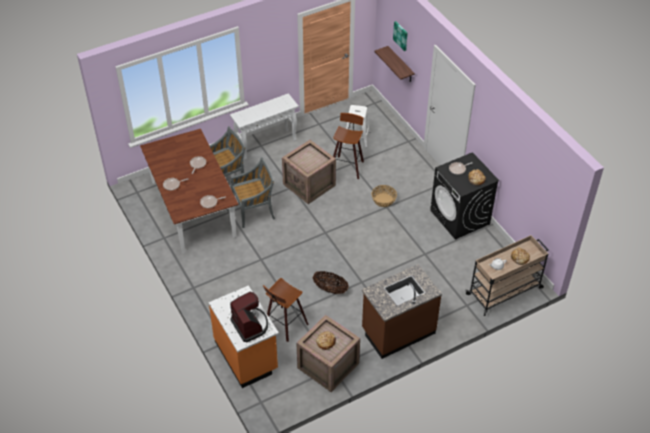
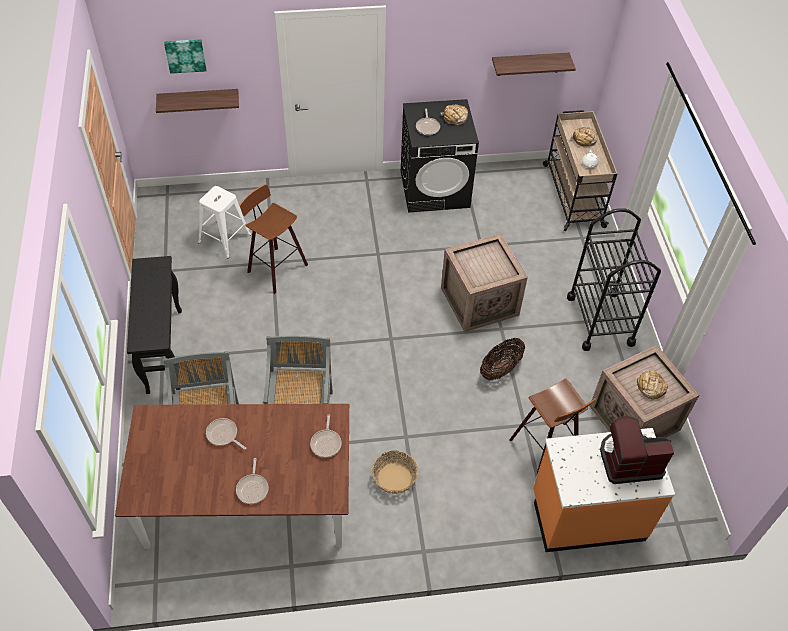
camera: 70 degrees left, 5 degrees up
white console table [230,93,299,160] -> black console table [127,256,182,394]
crate [282,140,336,204] -> crate moved to [441,233,528,332]
brown counter [362,264,442,359] -> black cart [567,208,661,351]
basket [371,185,397,207] -> basket moved to [372,450,418,494]
none -> shelf [492,53,576,76]

